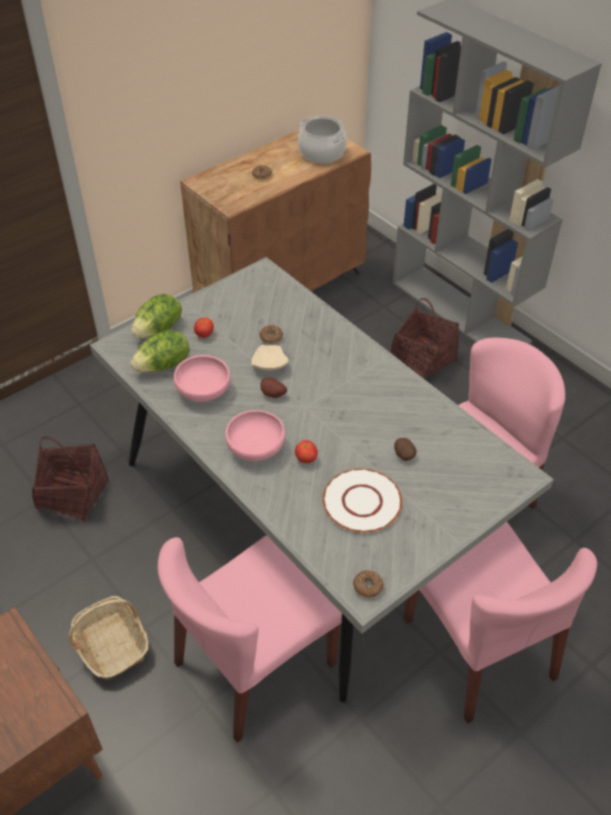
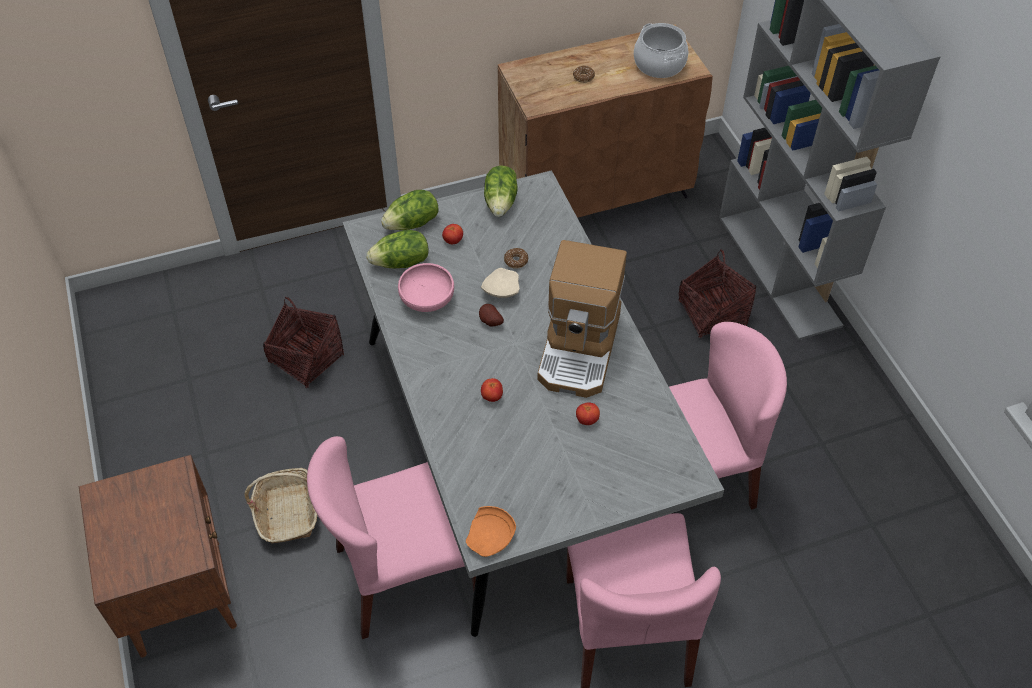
camera: 20 degrees right, 5 degrees up
pink bowl [225,410,285,461] -> none
white plate [322,468,402,533] -> none
donut [353,570,384,598] -> orange plate [466,506,516,557]
potato [394,438,417,461] -> tomato [576,402,600,425]
none -> lettuce [484,166,518,217]
none -> coffee machine [537,240,627,398]

